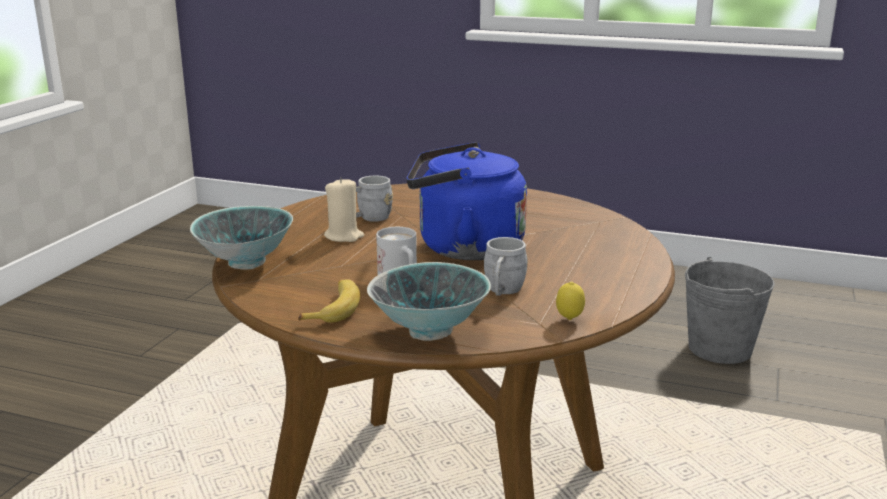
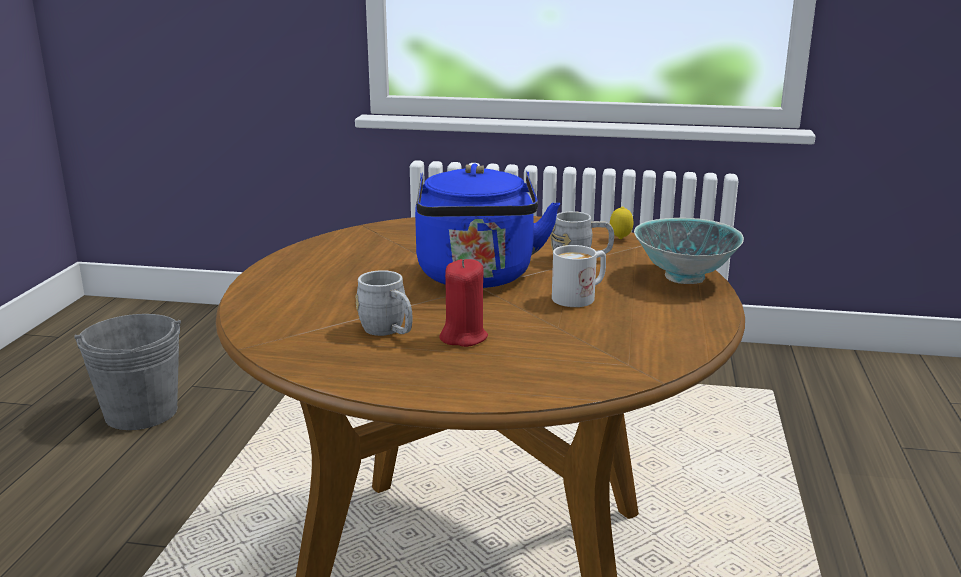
camera: 100 degrees left, 0 degrees up
bowl [190,206,293,270] -> none
banana [298,279,360,323] -> none
beige candle [324,177,364,242] -> red candle [439,259,488,347]

